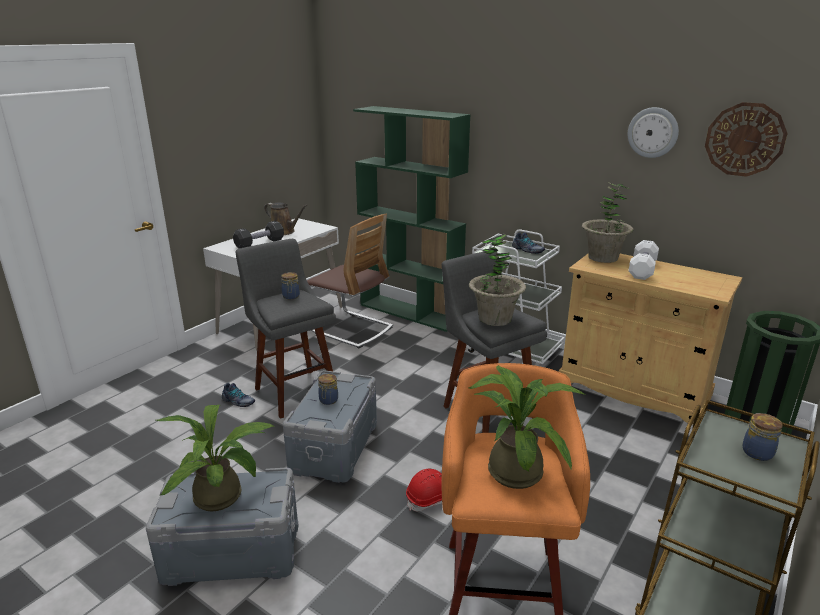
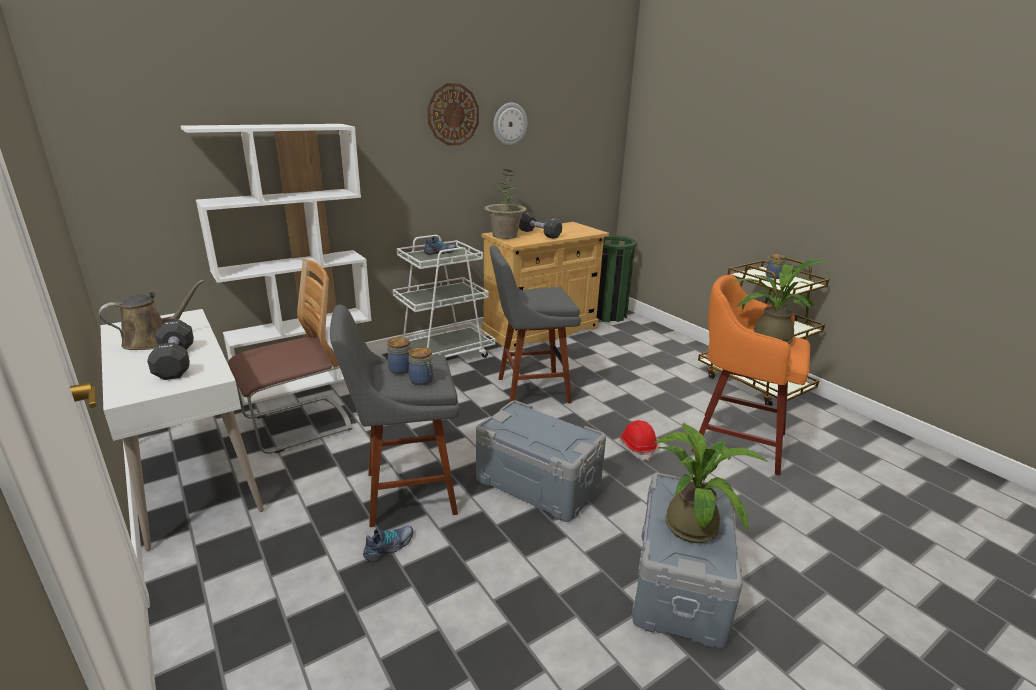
camera: 70 degrees left, 0 degrees up
jar [318,374,338,405] -> jar moved to [409,347,434,385]
green bookcase [353,106,471,332] -> white bookcase [181,124,372,406]
potted plant [469,234,526,326] -> none
white dumbbell [629,240,659,280] -> black dumbbell [519,212,562,239]
wall clock [705,102,788,177] -> wall clock moved to [427,83,479,146]

